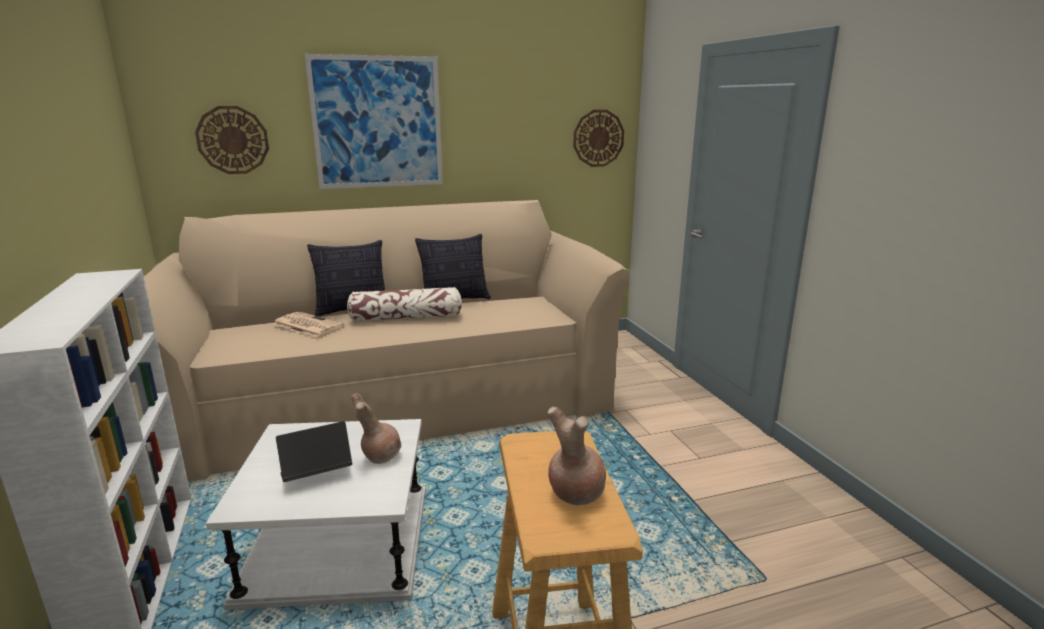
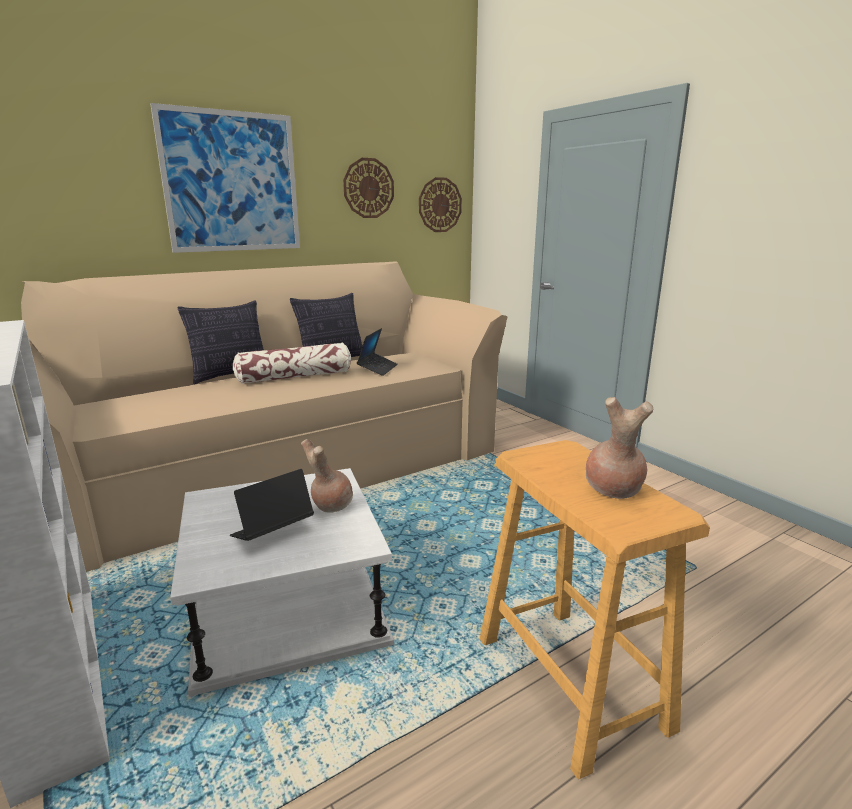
camera: 15 degrees left, 0 degrees up
wall clock [195,106,269,174] -> wall clock moved to [343,158,394,218]
newspaper [273,311,344,337] -> none
none -> laptop [357,328,398,376]

